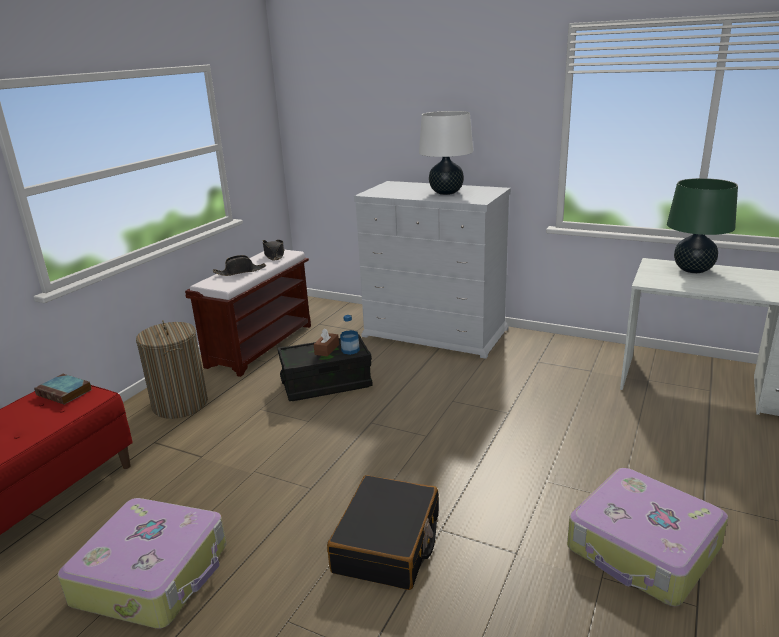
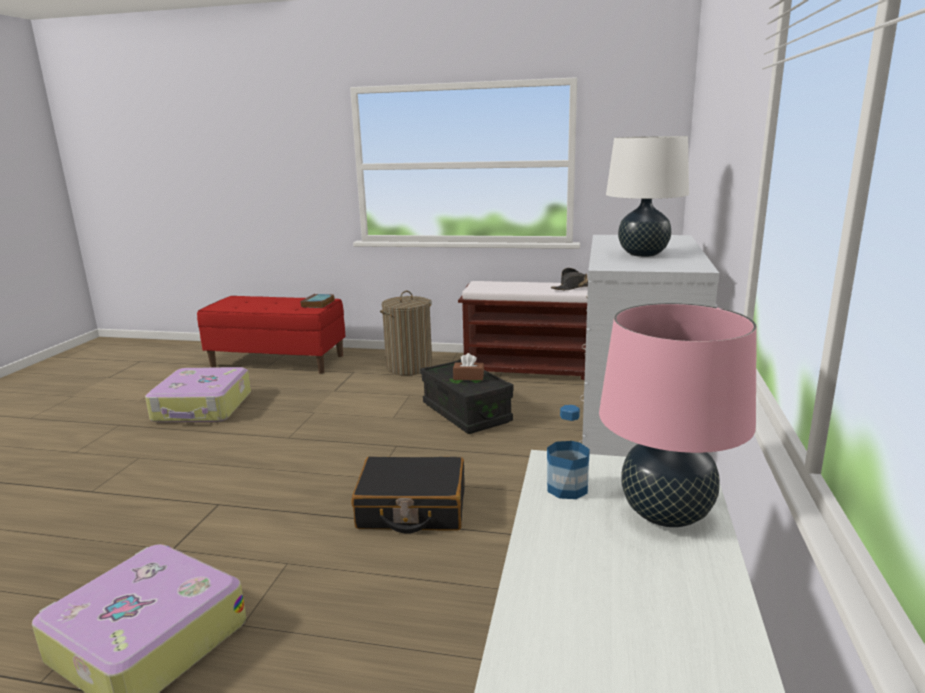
camera: 75 degrees right, 5 degrees down
black hat [213,255,266,276] -> none
black suitcase [327,475,439,590] -> black suitcase moved to [352,457,465,534]
bottle [340,315,360,355] -> bottle moved to [547,405,590,499]
green table lamp [667,178,738,273] -> pink table lamp [599,303,757,527]

